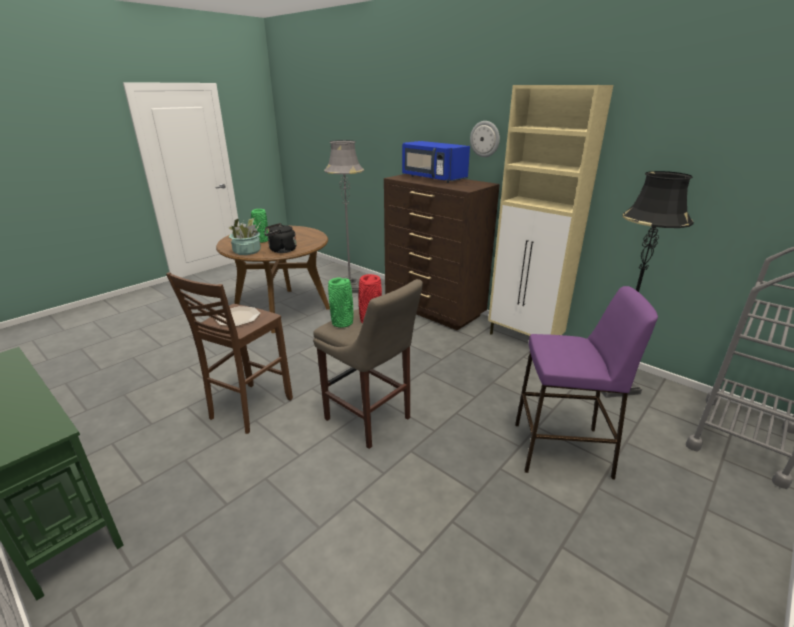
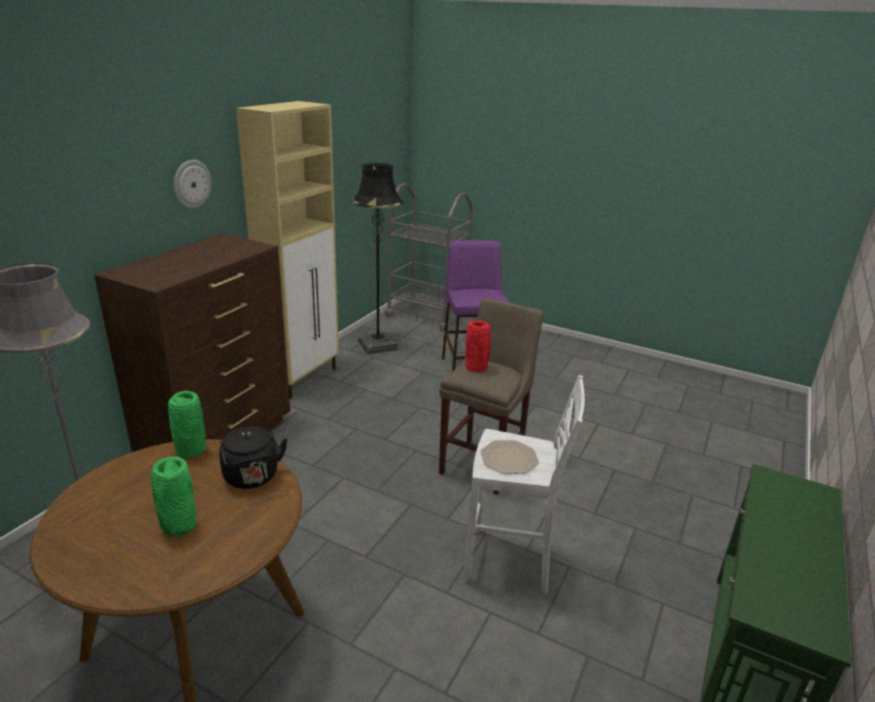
camera: 105 degrees left, 0 degrees up
brown stool [166,272,293,434] -> white stool [463,375,585,595]
potted plant [227,218,261,255] -> none
green vase [328,278,353,328] -> green vase moved to [168,391,206,458]
blue microwave [402,141,470,183] -> none

